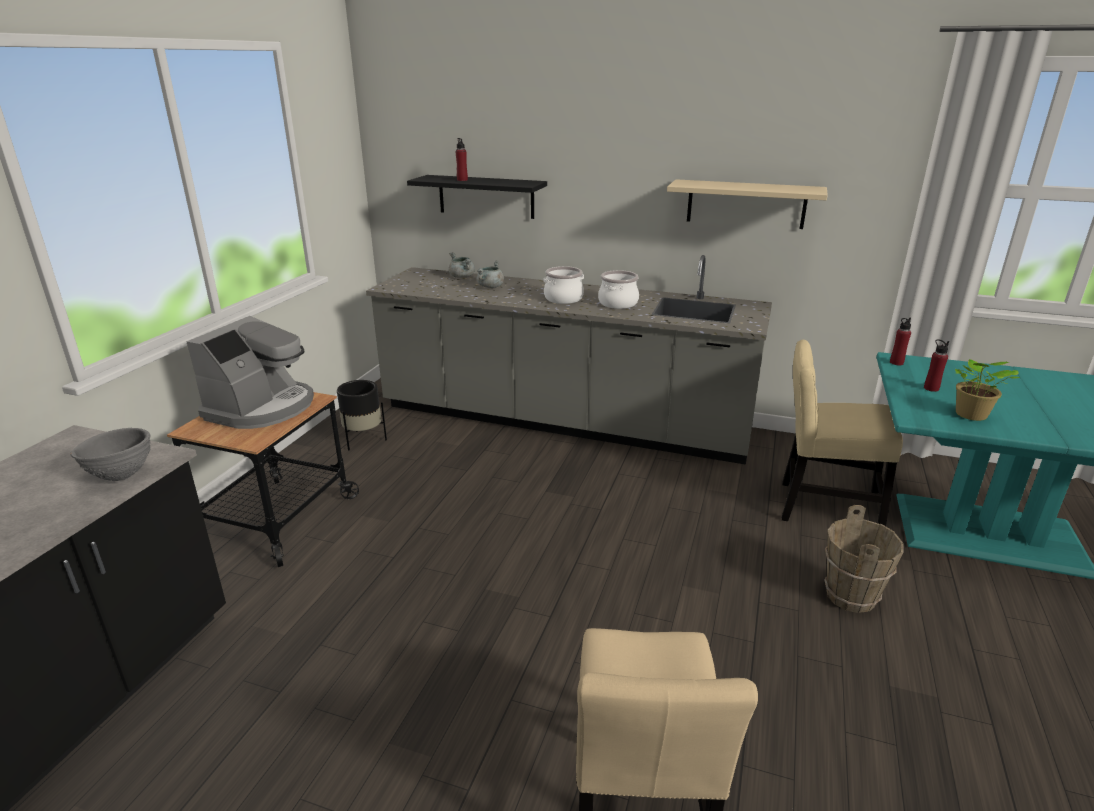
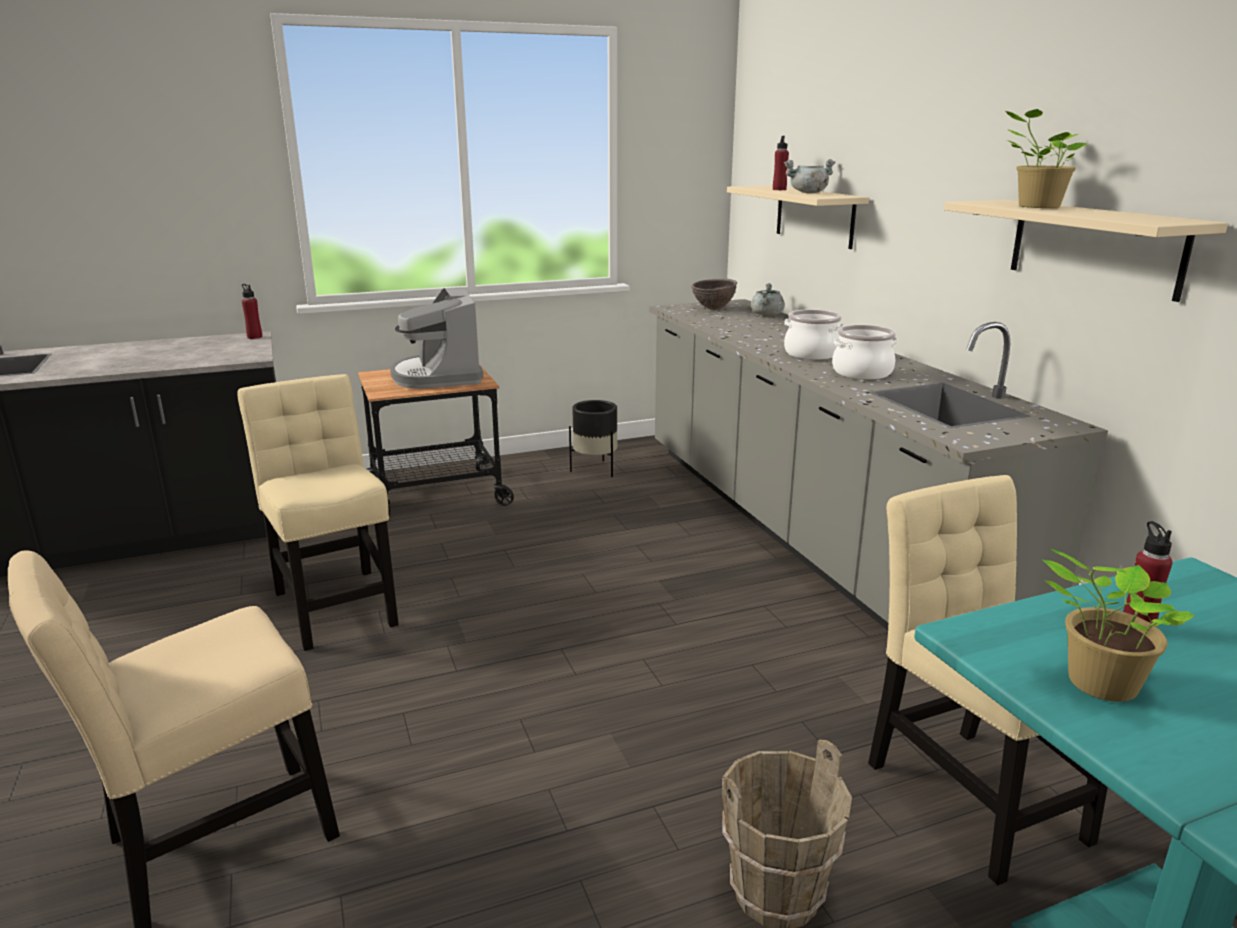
camera: 50 degrees right, 5 degrees down
grey bowl [70,428,151,481] -> none
coffee machine [186,316,314,429] -> coffee machine turned 90 degrees clockwise [390,288,483,389]
black shelf [407,175,547,219] -> beige shelf [727,185,869,249]
grey cooking pot [477,260,504,288] -> grey cooking pot moved to [784,159,836,193]
red bottle [890,318,911,365] -> red bottle moved to [242,284,262,339]
none -> beige chair [237,374,399,651]
none -> brown bowl [691,278,737,310]
none -> potted plant [1004,109,1086,208]

